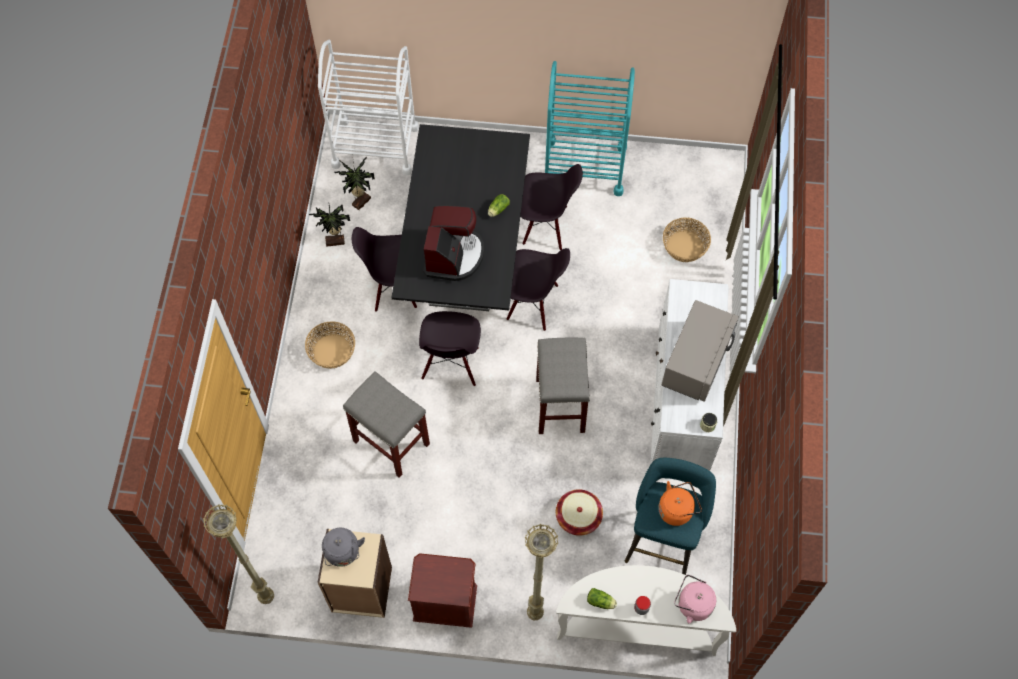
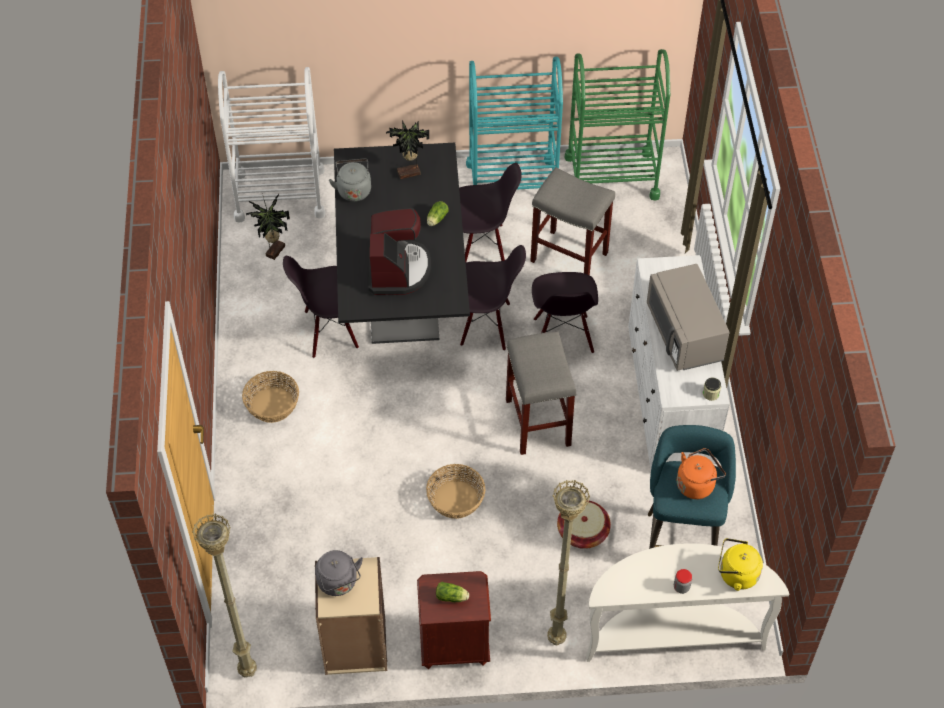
camera: 10 degrees left, 10 degrees down
potted plant [309,205,350,247] -> potted plant moved to [386,120,429,179]
grey stool [343,371,430,478] -> grey stool moved to [531,167,615,275]
black chair [419,311,481,386] -> black chair moved to [532,272,598,353]
lettuce [587,588,617,609] -> lettuce moved to [436,582,469,602]
grey microwave [661,300,739,402] -> grey microwave turned 150 degrees clockwise [647,264,730,371]
basket [663,217,711,262] -> basket moved to [426,464,486,519]
pink kettle [674,575,716,624] -> yellow kettle [718,538,763,591]
none -> grey kettle [329,159,371,202]
none -> green cart [565,49,670,201]

